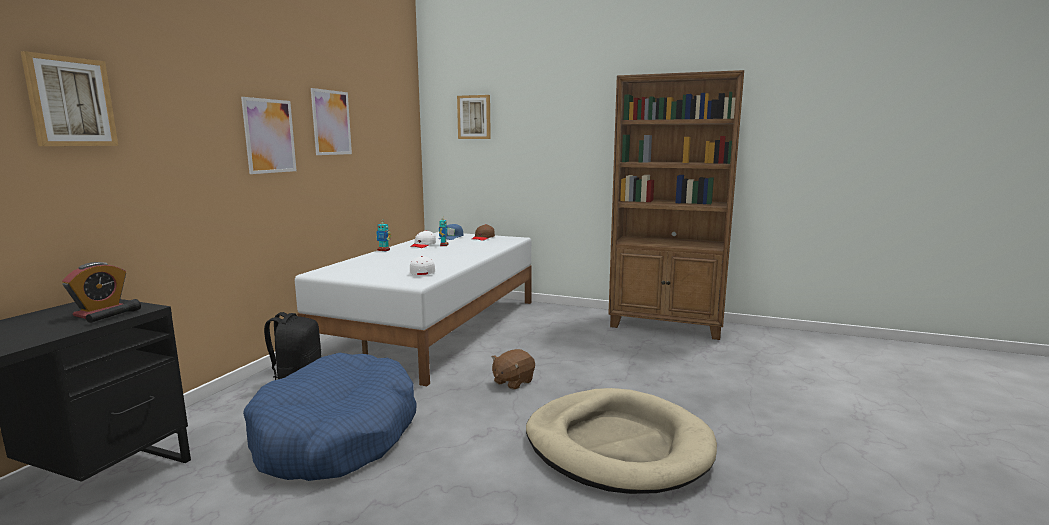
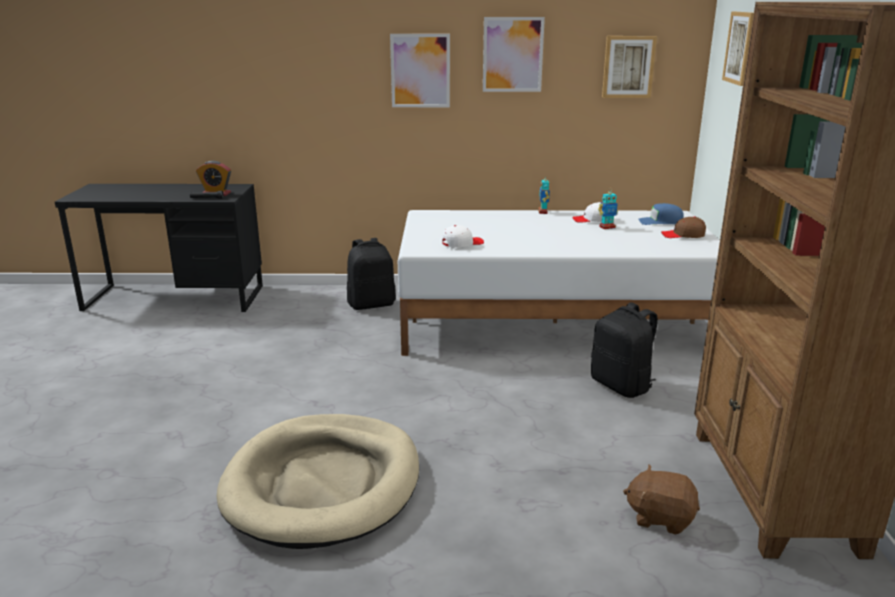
camera: 70 degrees right, 10 degrees up
picture [21,51,118,146] -> picture moved to [602,36,657,98]
blue dog bed [243,353,417,481] -> none
brown plush toy [492,349,535,390] -> brown plush toy moved to [623,465,700,535]
none -> black backpack [591,302,658,398]

